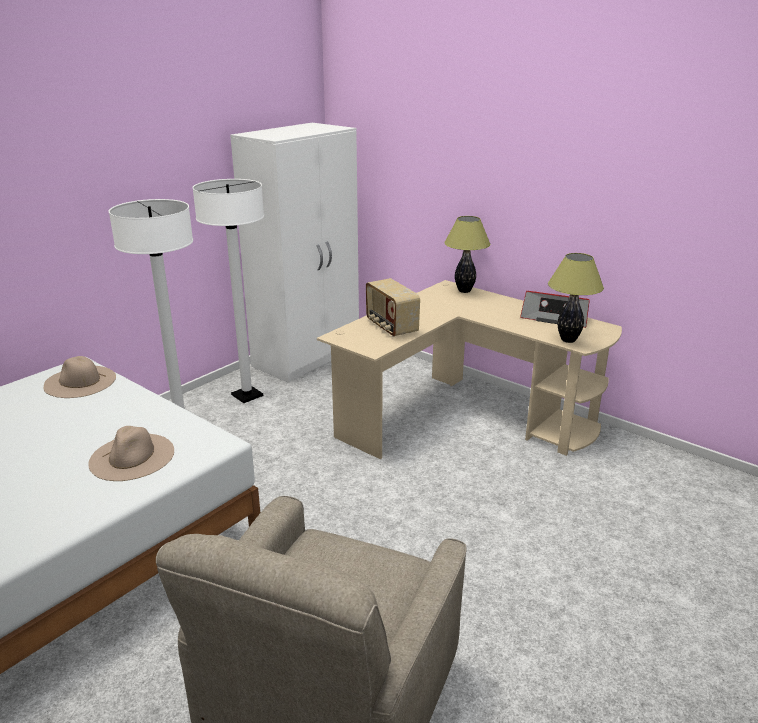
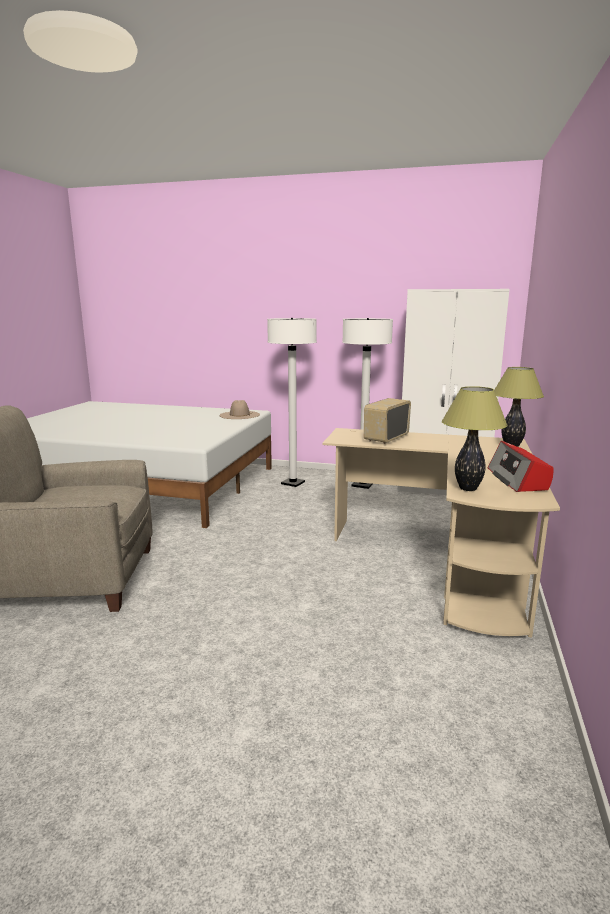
camera: 65 degrees right, 10 degrees down
beige hat [88,426,174,481] -> none

